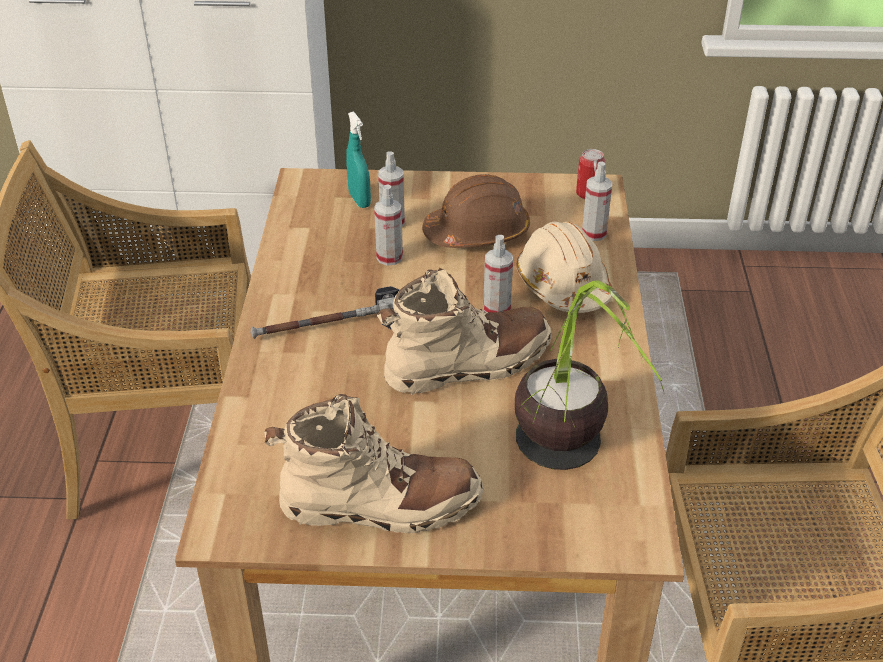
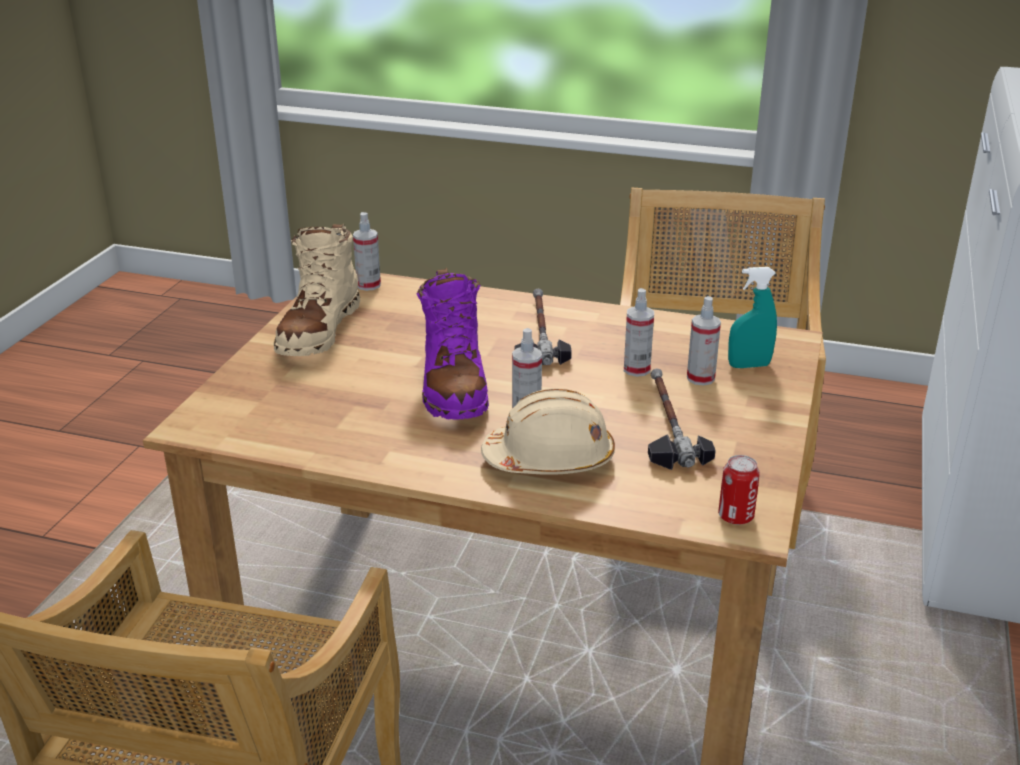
camera: 105 degrees right, 10 degrees down
beige boot [377,268,552,395] -> purple boot [417,268,489,420]
brown hard hat [422,174,530,248] -> hammer [648,368,716,470]
potted plant [515,280,665,470] -> none
spray bottle [582,161,612,241] -> spray bottle moved to [353,212,381,291]

